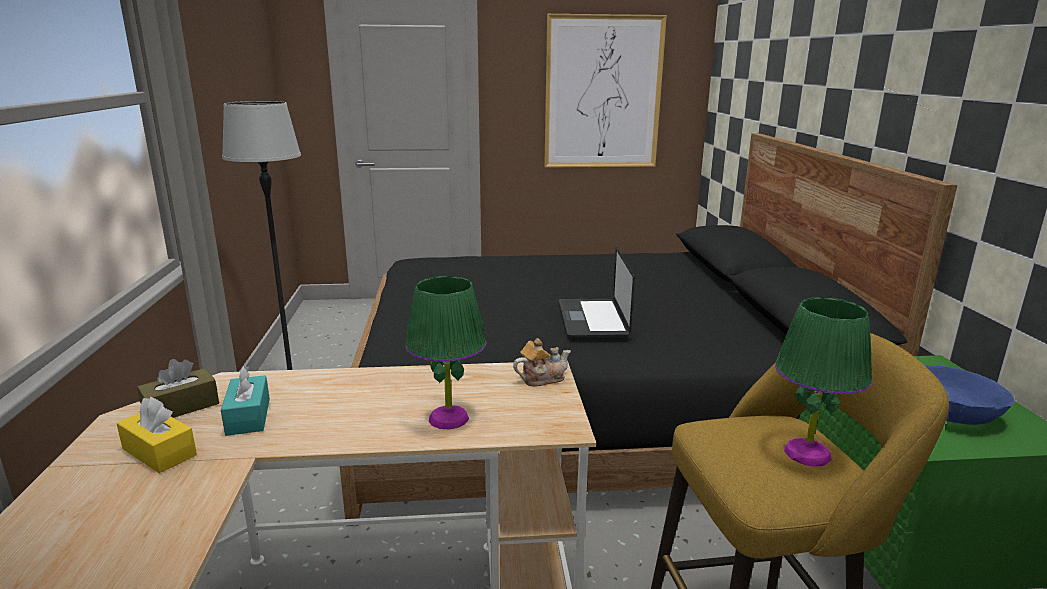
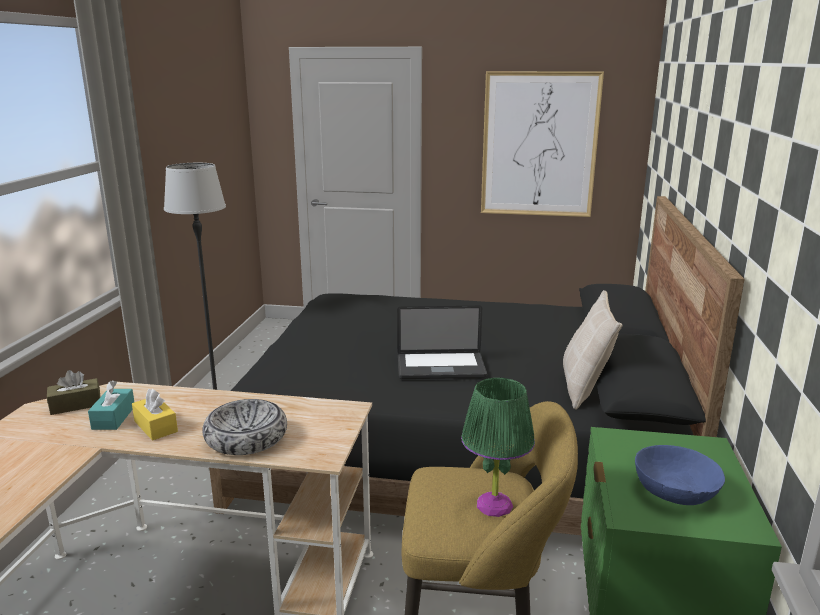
camera: 15 degrees right, 0 degrees up
yellow tissue box [116,397,197,473] -> yellow tissue box moved to [132,389,178,440]
green table lamp [405,276,486,429] -> bowl [202,399,287,455]
teapot [513,338,571,387] -> none
laptop [559,247,635,339] -> laptop turned 105 degrees counterclockwise [397,306,487,379]
none -> beige pillow [563,290,622,410]

